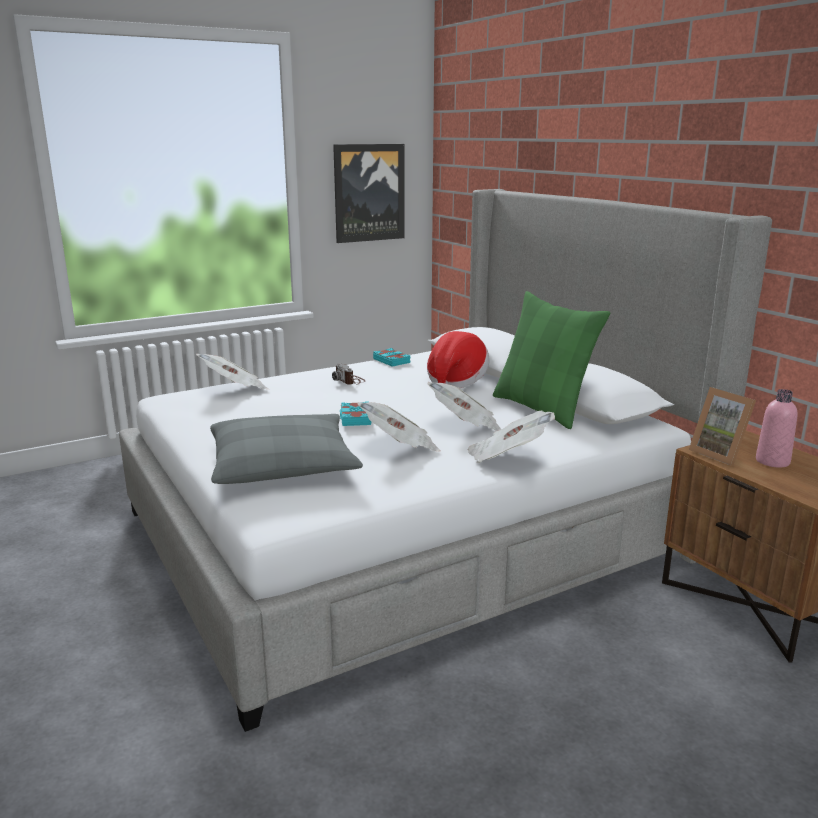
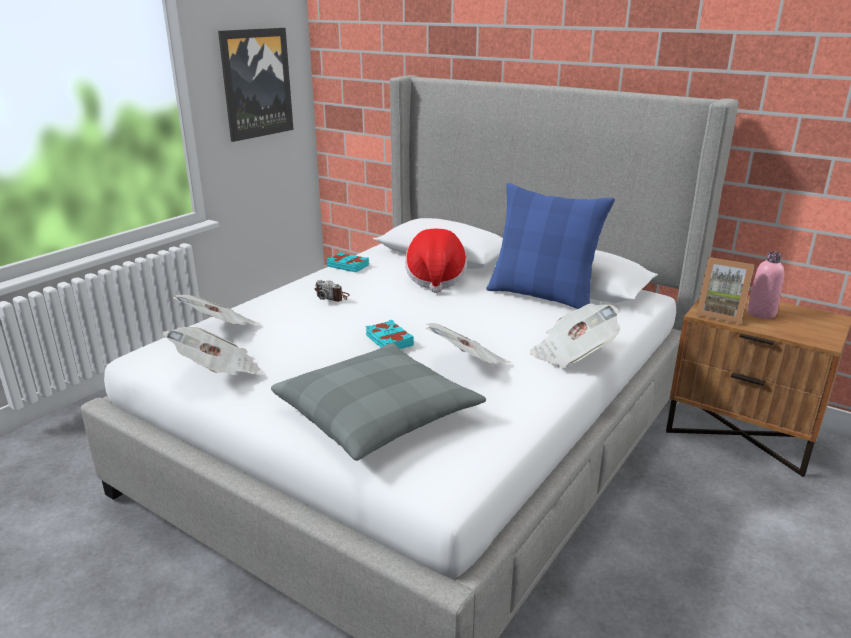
camera: 25 degrees left, 5 degrees up
newspaper [428,382,502,431] -> newspaper moved to [163,327,264,375]
green pillow [493,291,610,429] -> blue pillow [486,183,615,309]

